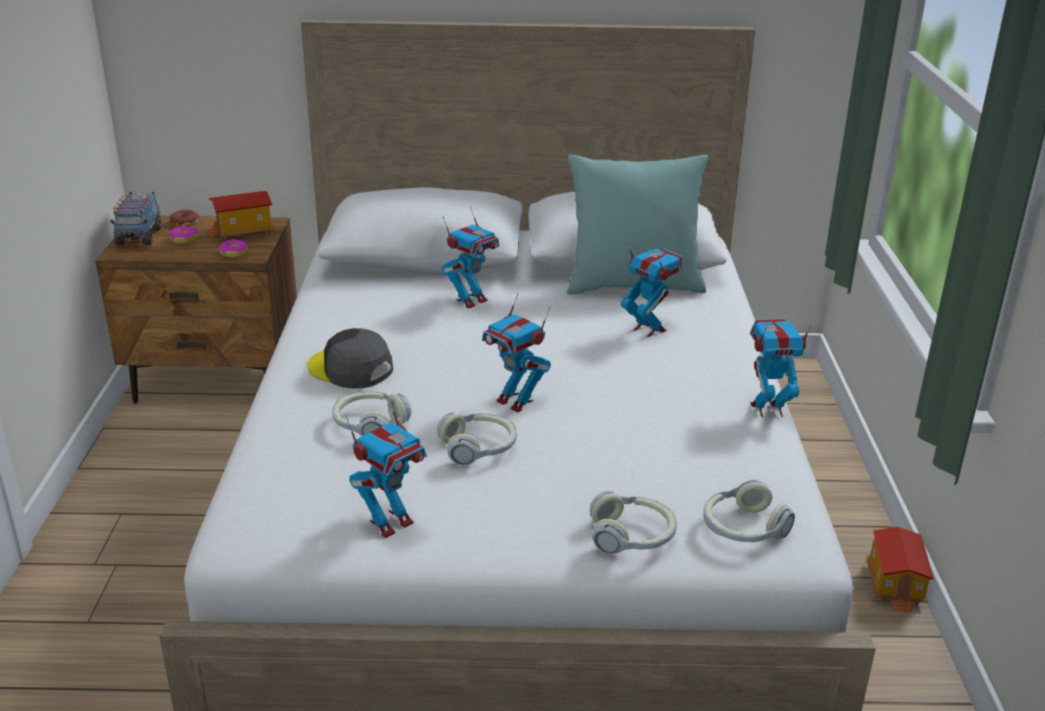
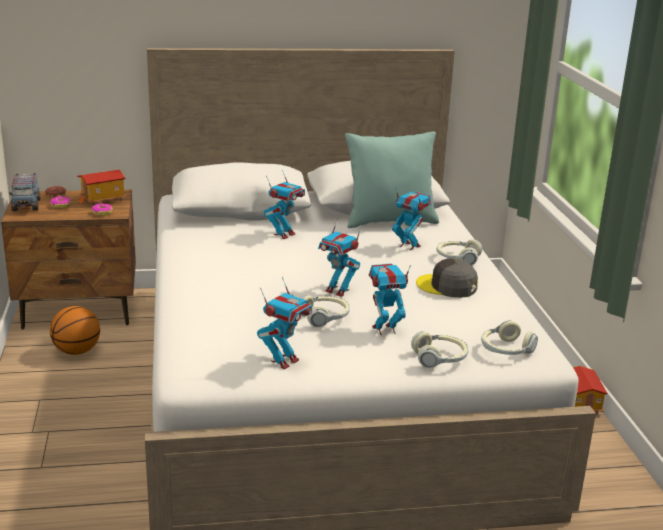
camera: 10 degrees left, 5 degrees down
grey cap [307,328,393,389] -> grey cap moved to [416,258,478,298]
headphones [332,391,411,436] -> headphones moved to [436,240,482,265]
toy robot [750,318,812,418] -> toy robot moved to [369,263,411,335]
none -> basketball [50,306,100,355]

